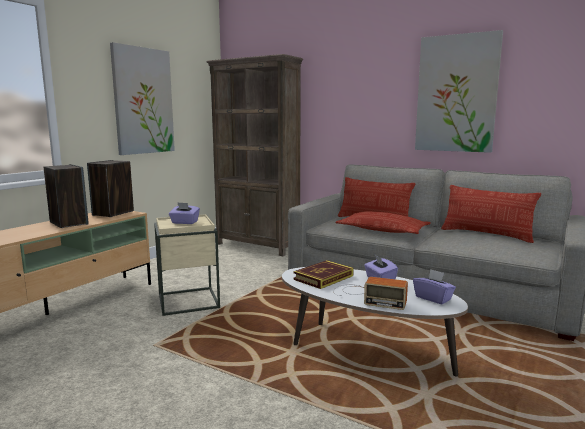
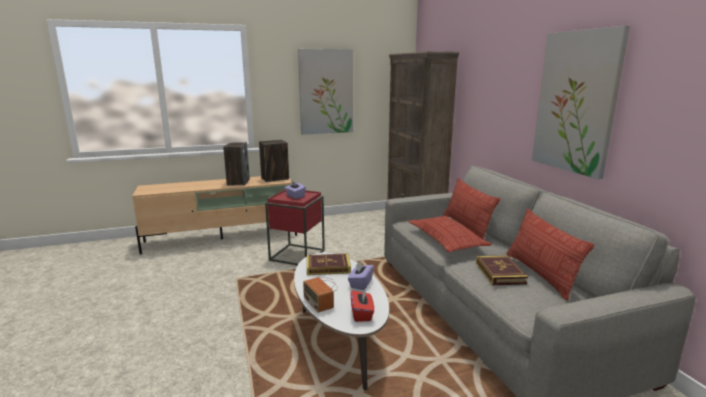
camera: 40 degrees right, 5 degrees up
beige side table [154,214,220,316] -> red side table [265,190,325,265]
purple tissue box [413,269,456,304] -> red tissue box [350,290,374,322]
none -> book [476,255,528,285]

